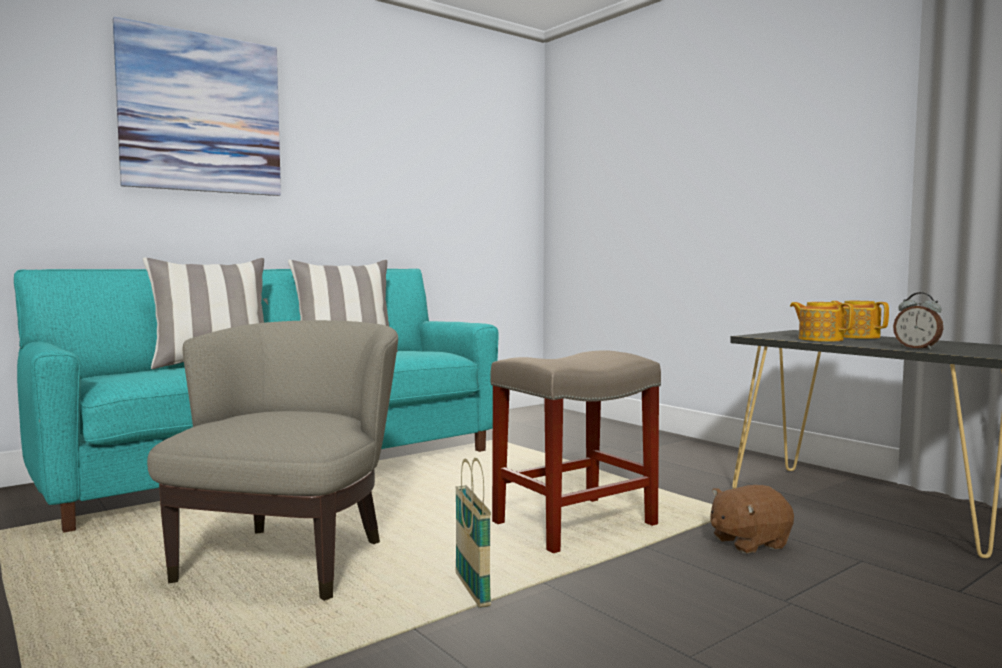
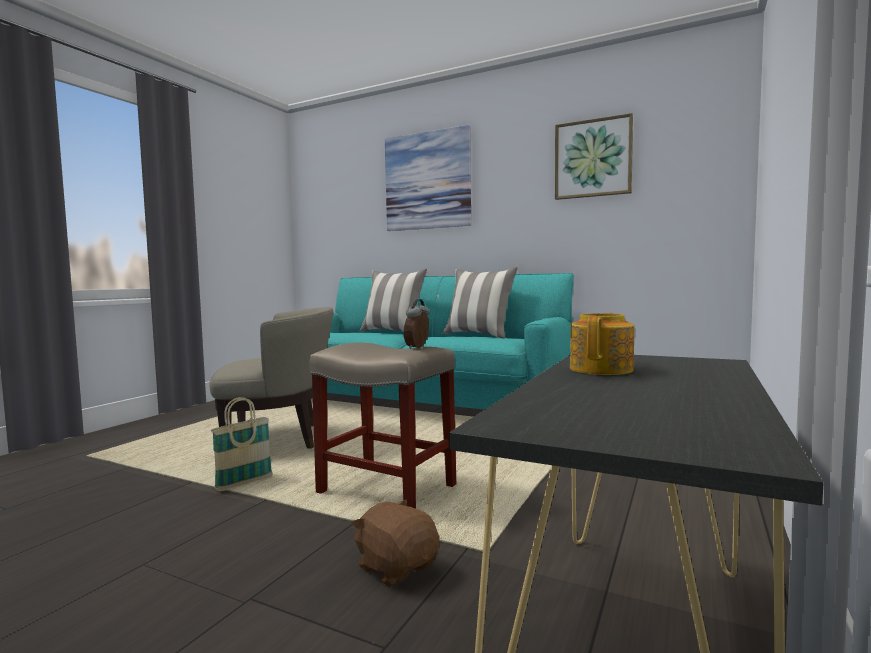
camera: 65 degrees right, 0 degrees up
teapot [831,301,889,339] -> none
alarm clock [893,292,943,350] -> alarm clock moved to [404,299,430,349]
none -> picture [555,113,633,200]

